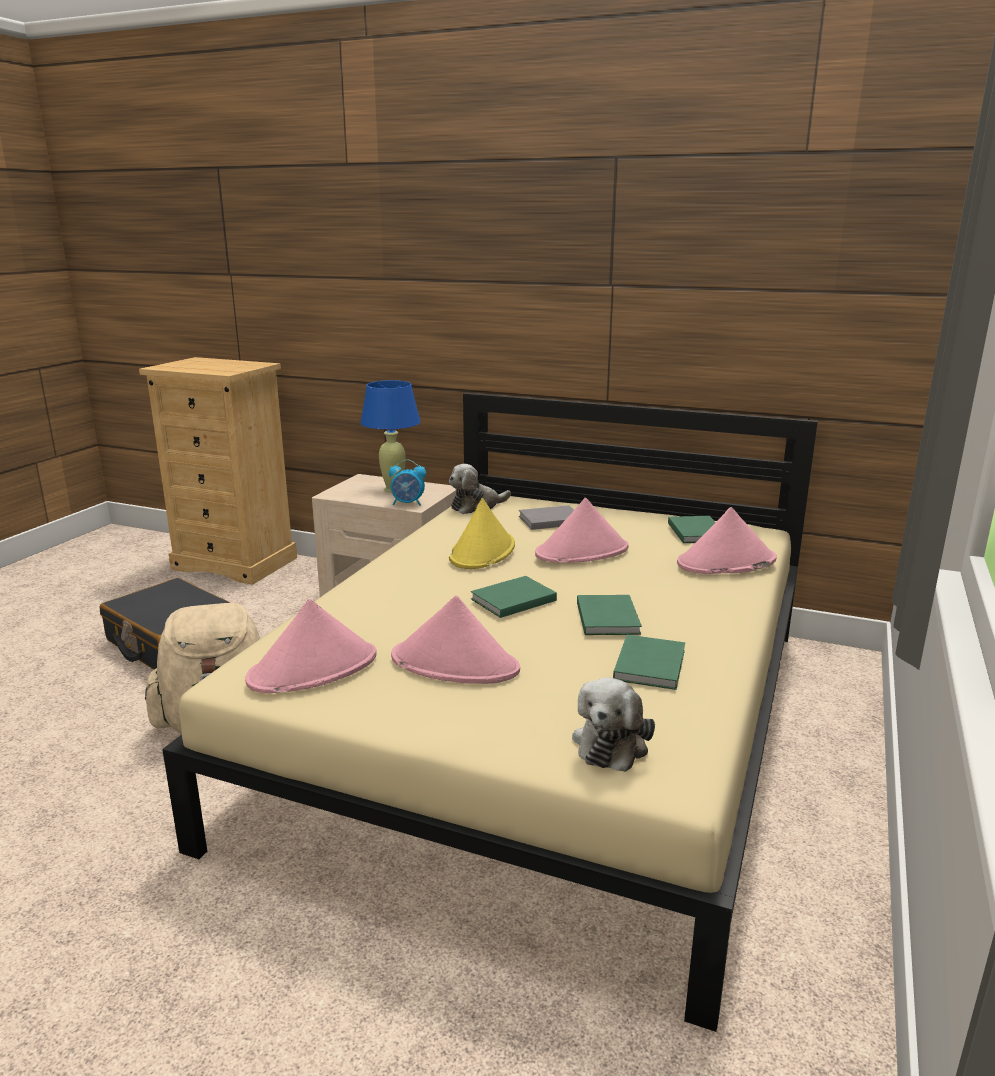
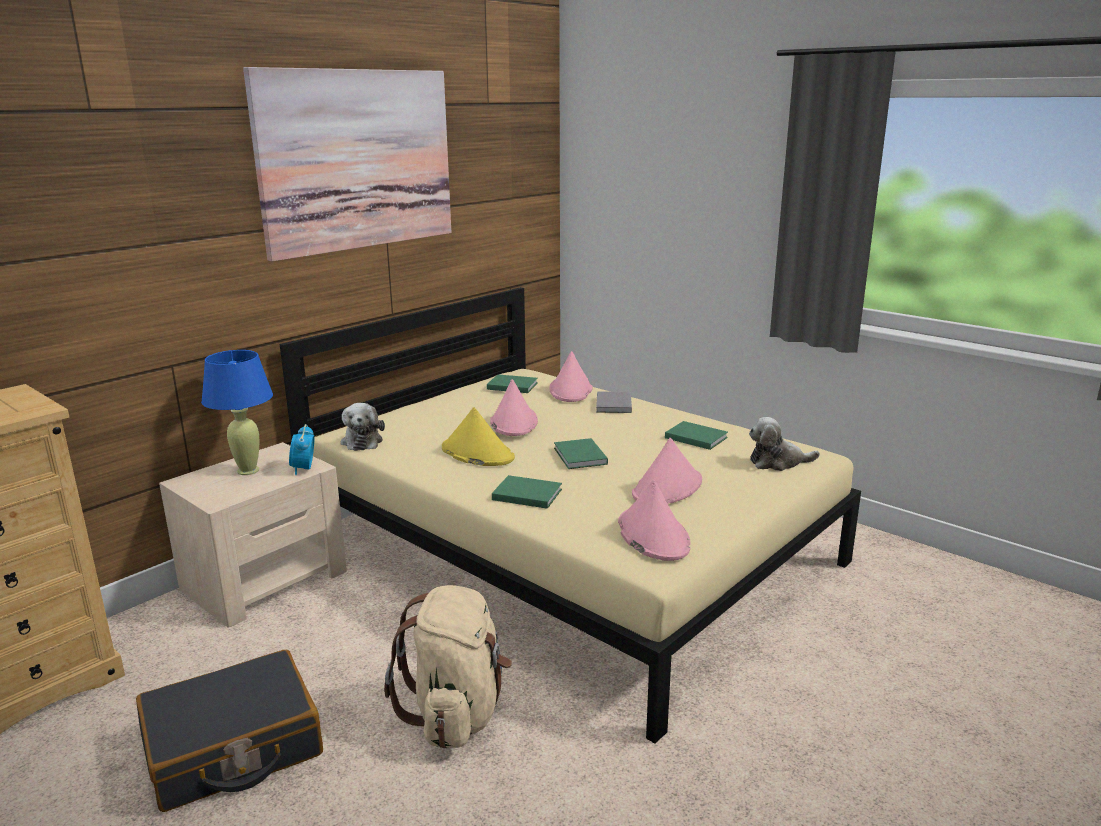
camera: 70 degrees left, 0 degrees up
alarm clock [389,459,426,506] -> alarm clock turned 150 degrees clockwise [289,424,314,475]
grey book [519,505,574,530] -> grey book moved to [596,391,632,413]
plush toy [572,678,655,772] -> plush toy turned 135 degrees clockwise [749,417,820,471]
green book [577,595,642,635] -> green book moved to [492,475,562,509]
none -> picture [243,67,451,262]

